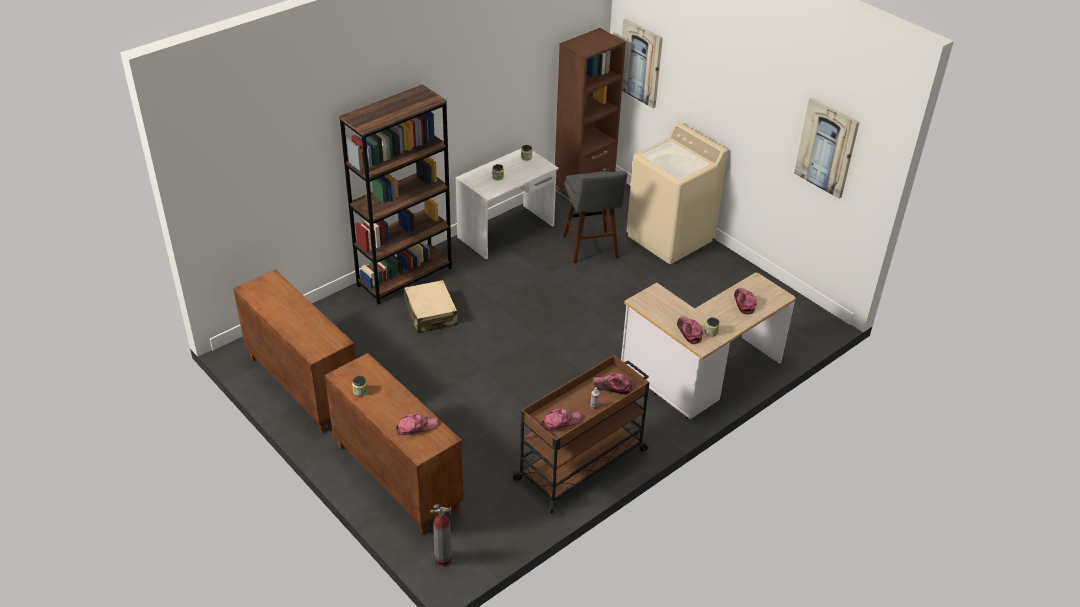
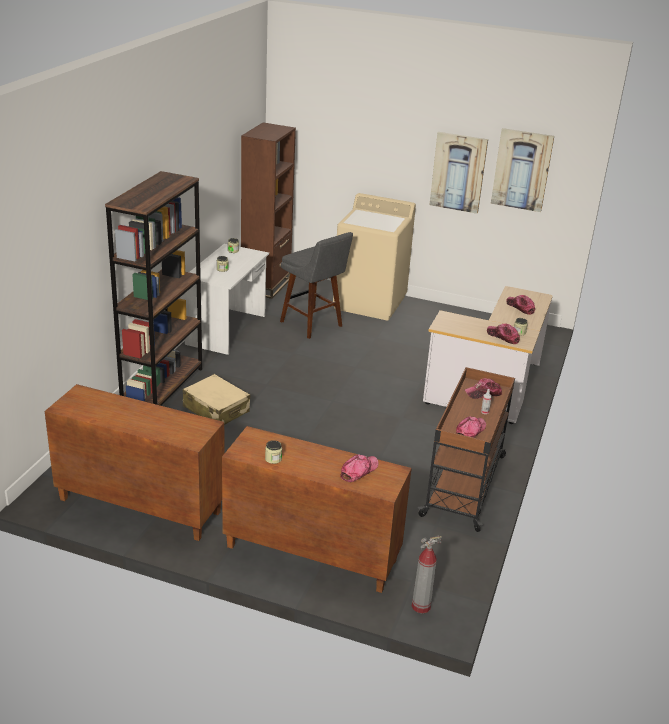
camera: 30 degrees left, 10 degrees down
picture [622,19,663,108] -> picture moved to [429,132,488,214]

